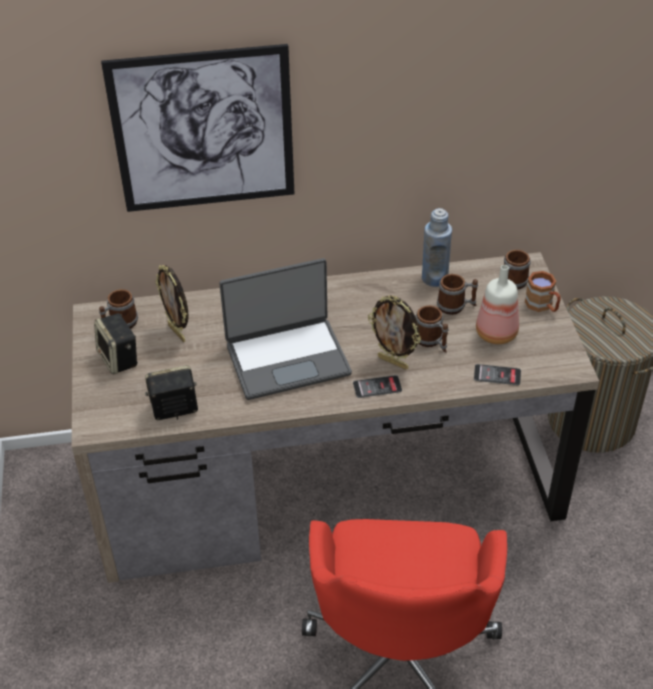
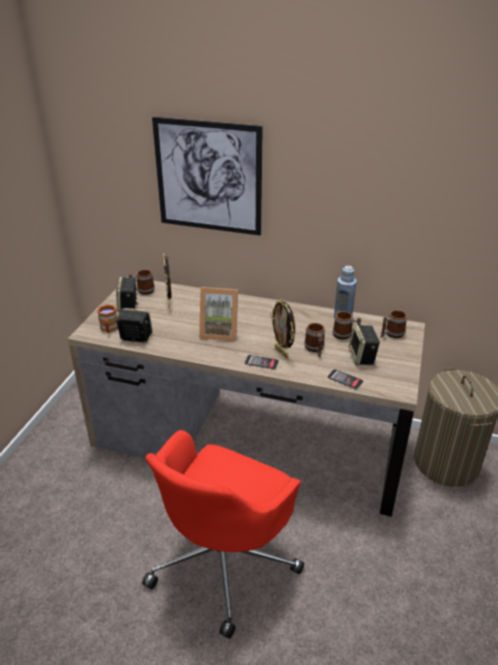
camera: 25 degrees right, 10 degrees down
laptop [219,258,352,400] -> picture frame [199,287,238,342]
bottle [476,265,519,344] -> speaker [349,325,380,365]
brown mug [525,271,561,312] -> brown mug moved to [97,305,118,333]

